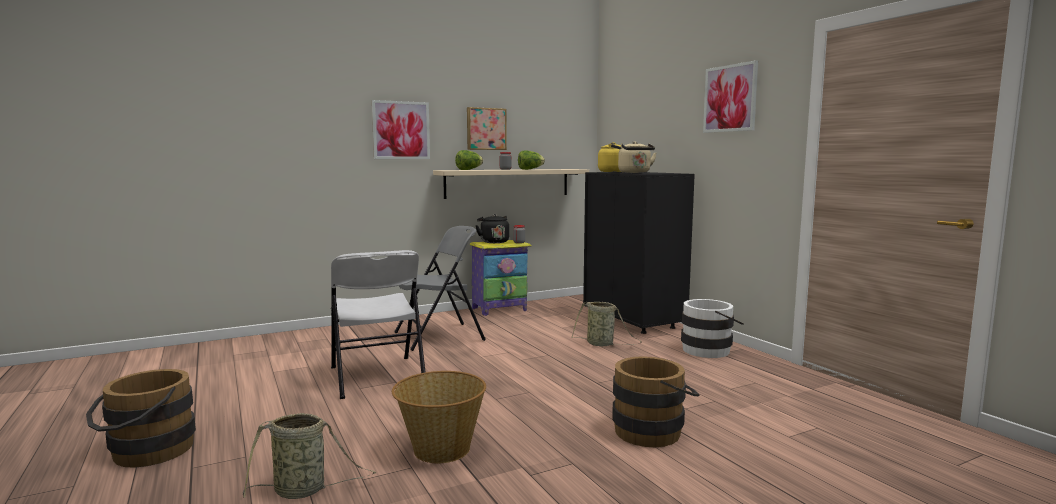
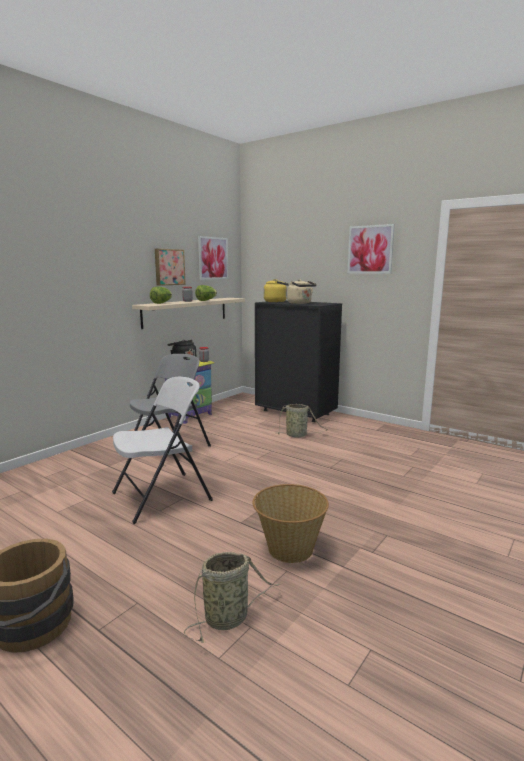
camera: 25 degrees left, 5 degrees up
white chair [331,250,425,399] -> white chair turned 75 degrees counterclockwise [112,377,213,524]
picture [372,100,430,159] -> picture moved to [198,236,228,280]
brown bucket [612,356,700,447] -> none
white bucket [681,299,744,358] -> none

